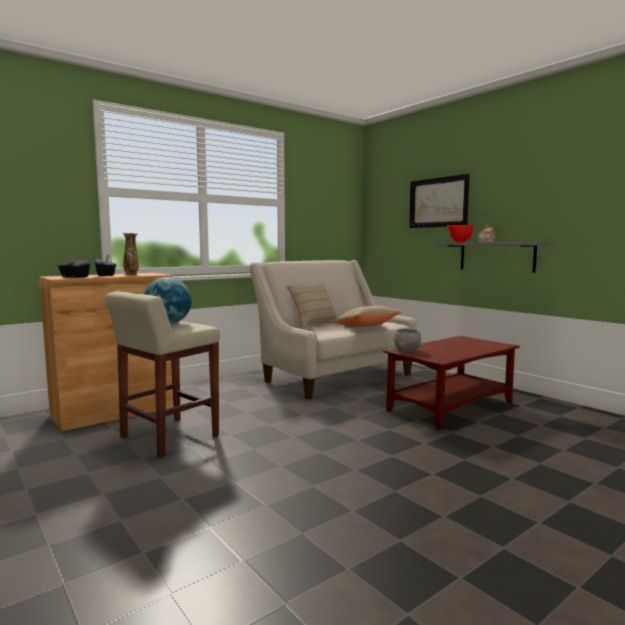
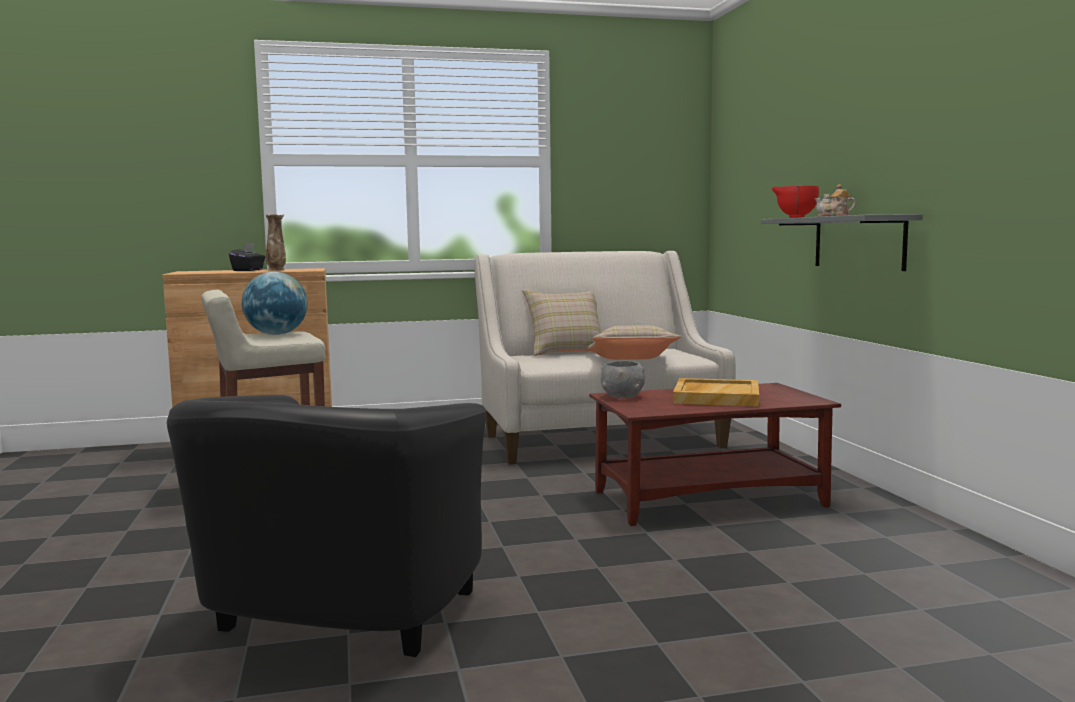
camera: 25 degrees right, 0 degrees up
black tissue box [58,255,90,278] -> none
picture [409,174,470,228] -> none
none -> black armchair [167,395,486,657]
none -> beige tray [673,378,759,407]

